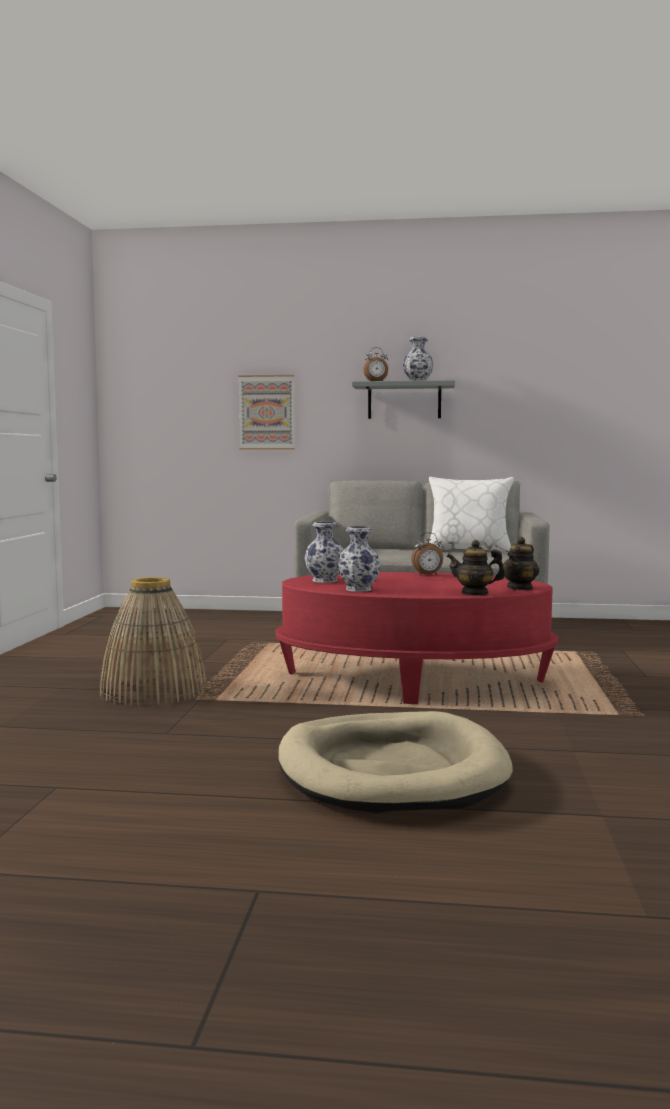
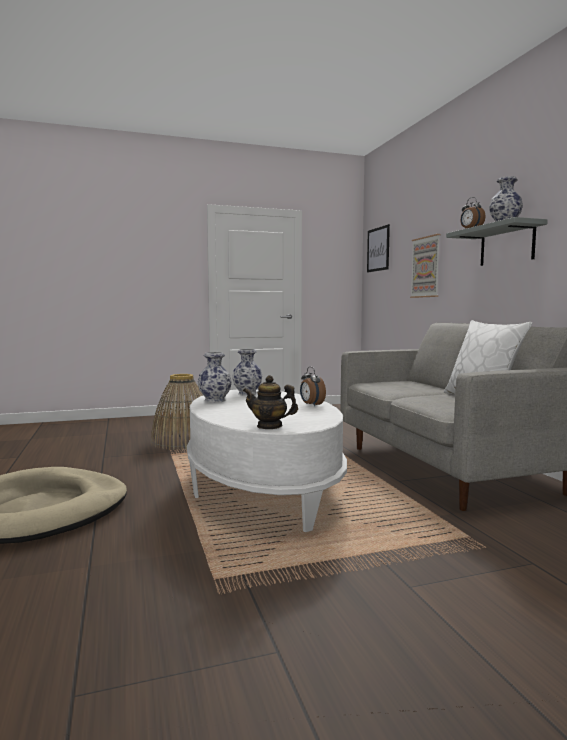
camera: 65 degrees right, 0 degrees up
red coffee table [276,572,559,704] -> white coffee table [187,389,347,532]
teapot [446,540,506,596] -> none
none -> picture [367,224,390,272]

